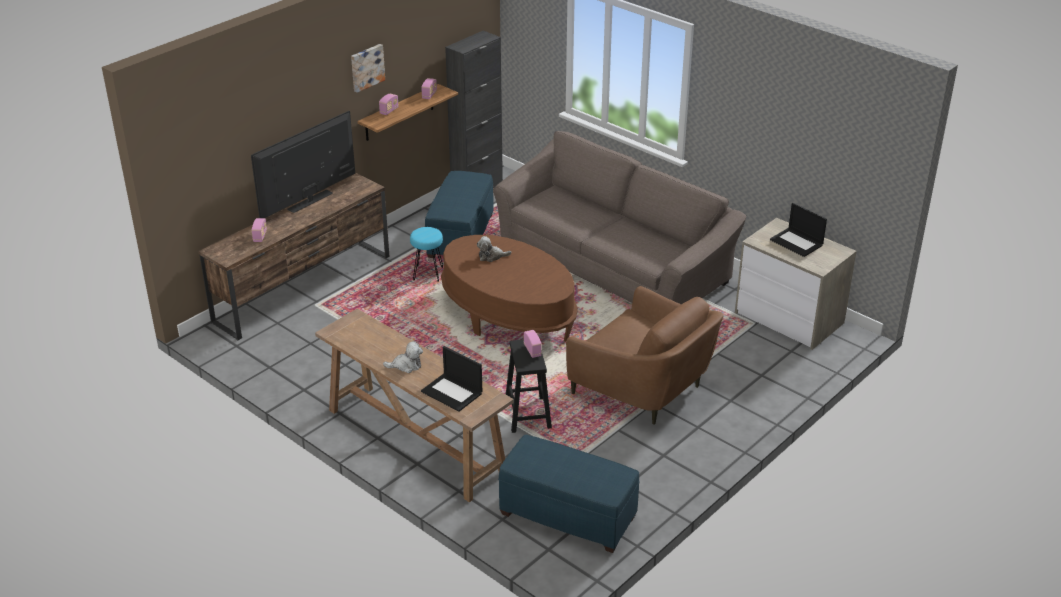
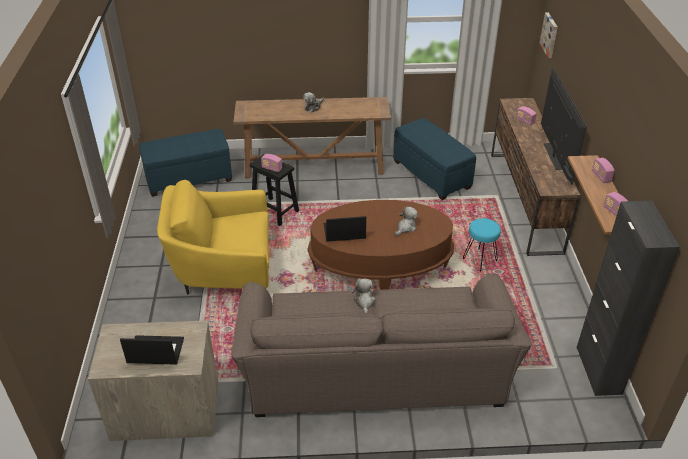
camera: 135 degrees right, 5 degrees up
picture [351,44,385,93] -> picture moved to [540,13,558,58]
laptop [421,346,482,412] -> laptop moved to [324,216,366,242]
blue ottoman [425,171,494,258] -> blue ottoman moved to [393,118,476,200]
brown armchair [566,286,724,424] -> yellow armchair [157,180,269,295]
none -> plush toy [352,279,375,314]

